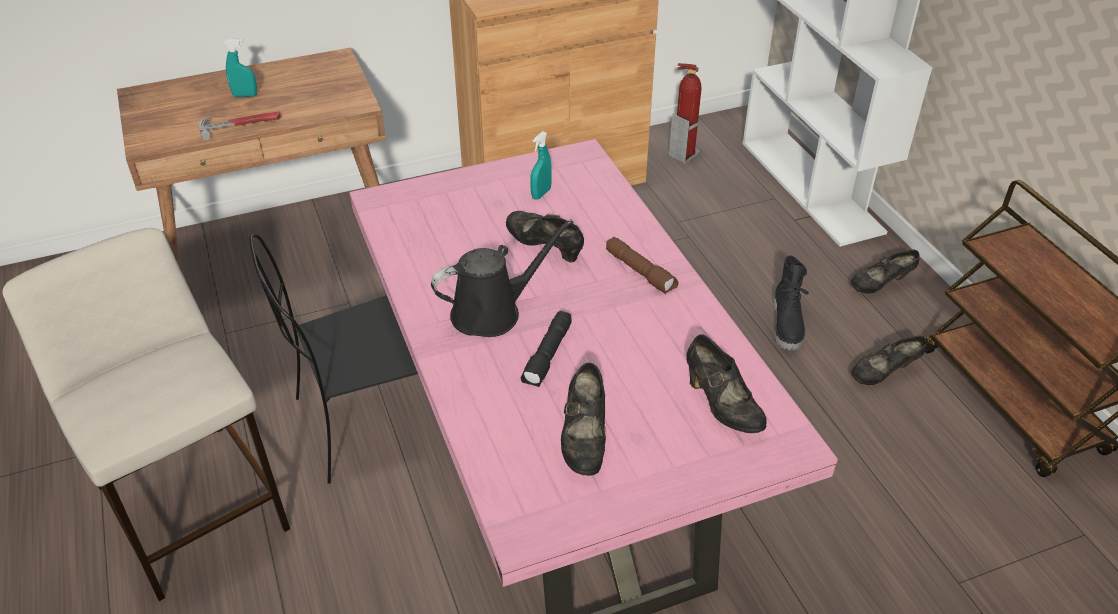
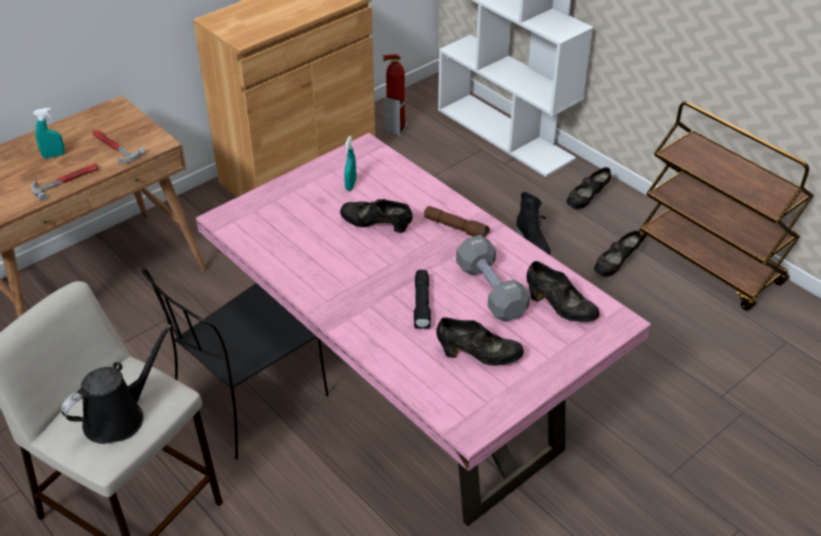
camera: 20 degrees left, 0 degrees up
black watering can [431,219,574,337] -> black watering can moved to [61,324,172,444]
black shoe [561,363,606,476] -> black shoe turned 60 degrees counterclockwise [436,317,524,366]
none -> hammer [93,130,146,163]
none -> grey dumbbell [456,235,530,322]

